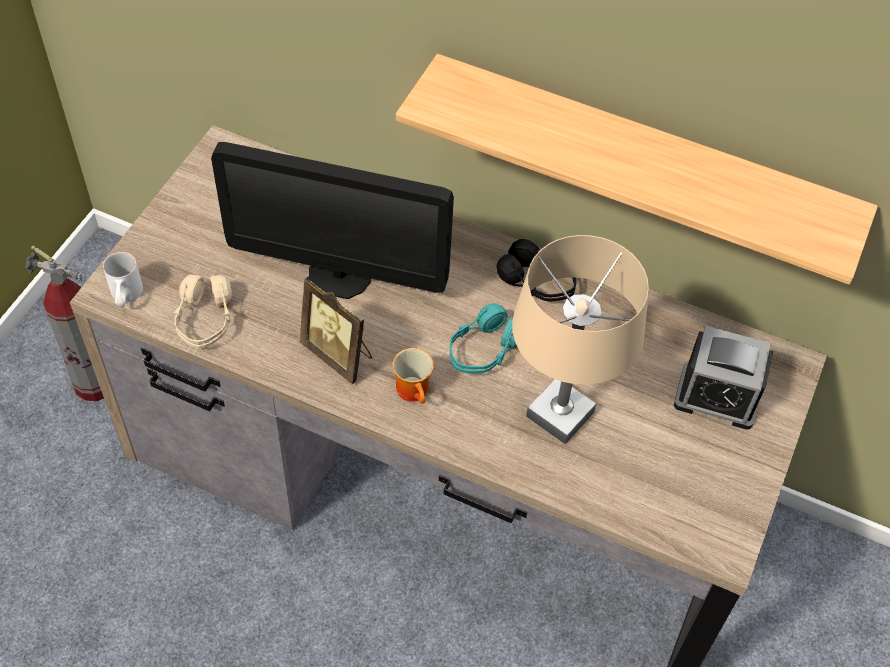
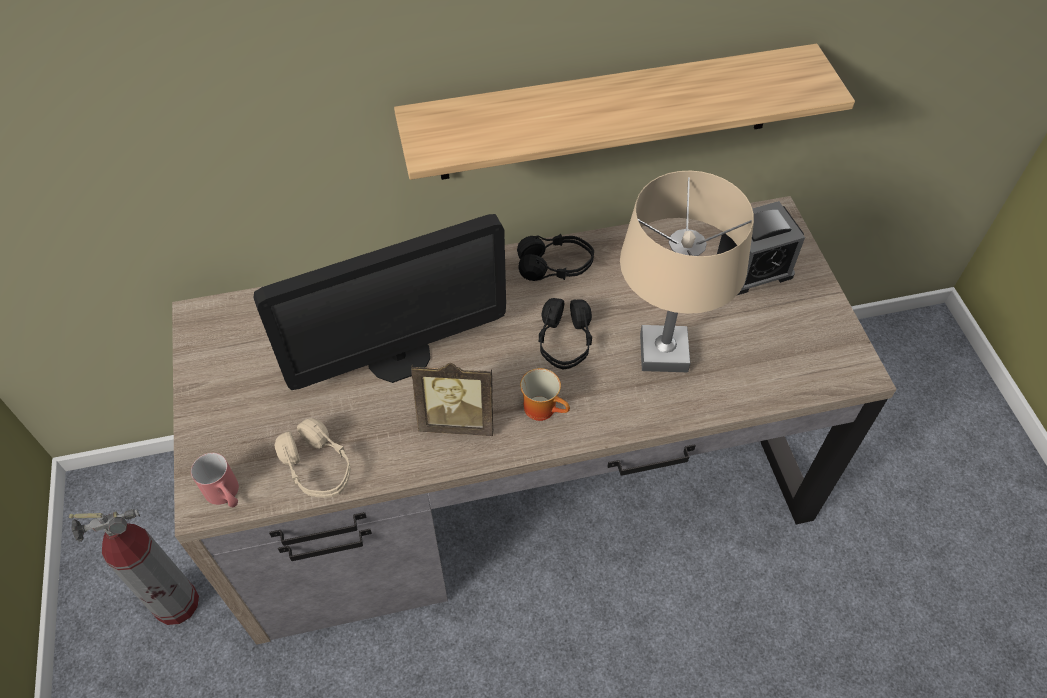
camera: 35 degrees left, 0 degrees up
white mug [103,252,143,307] -> red mug [191,453,239,507]
turquoise headphones [450,303,517,374] -> black headphones [539,298,592,370]

